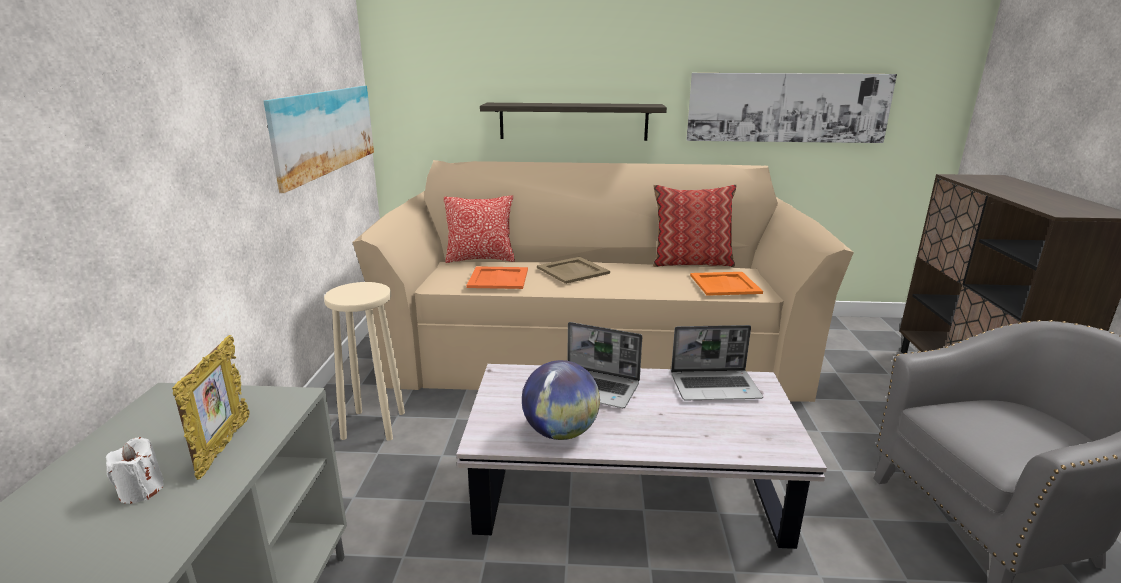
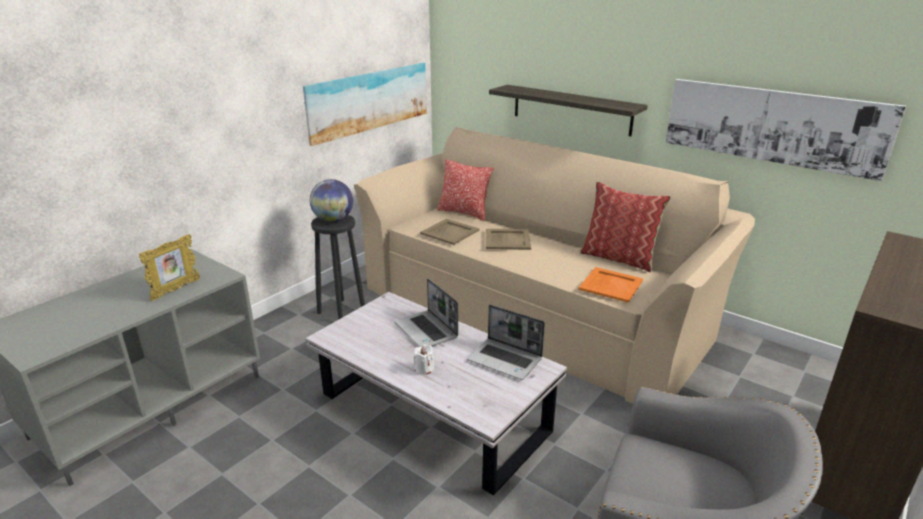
camera: 35 degrees right, 5 degrees up
white candle [106,437,164,504] -> white candle moved to [413,344,434,375]
beige stool [324,282,405,441] -> black stool [311,215,365,320]
orange tray [466,266,528,289] -> beige tray [420,219,479,245]
globe [522,360,600,440] -> globe moved to [310,179,353,222]

